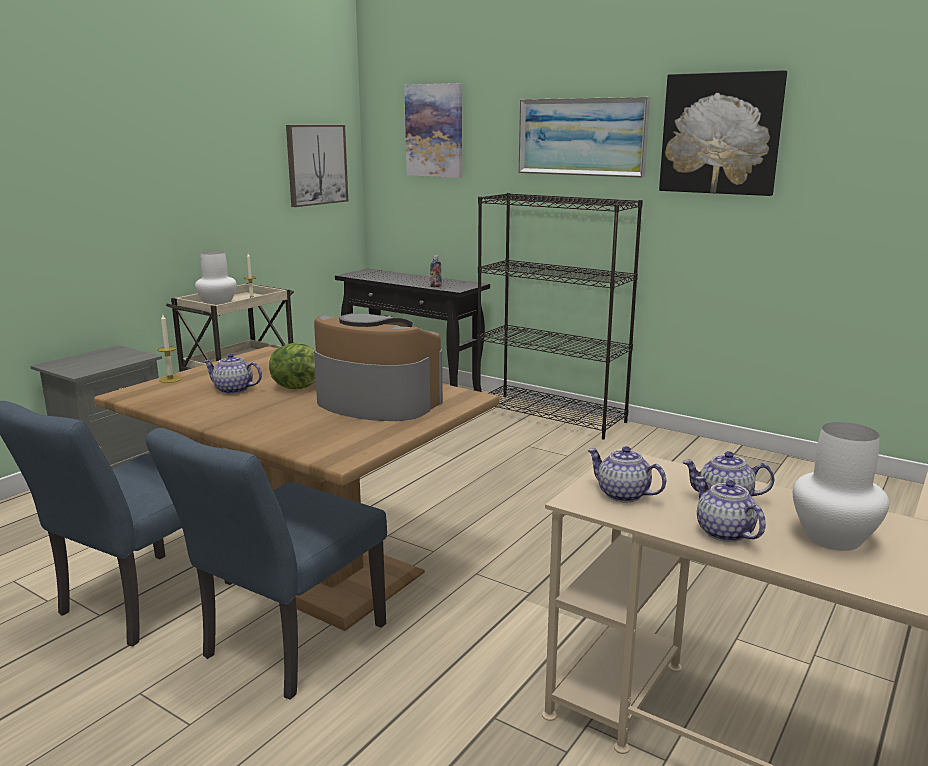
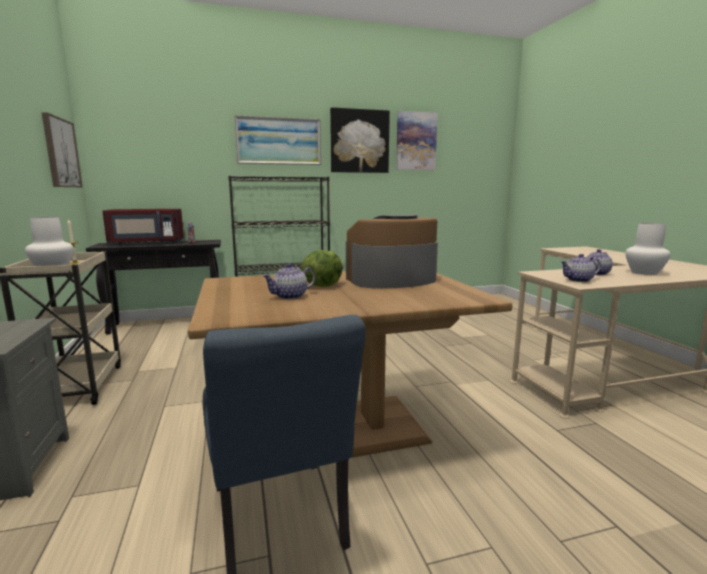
camera: 50 degrees left, 5 degrees down
blue chair [146,428,387,700] -> none
candle [157,313,182,383] -> none
picture [404,83,462,178] -> picture moved to [396,111,438,170]
teapot [696,476,766,542] -> none
none -> red microwave [102,209,184,245]

